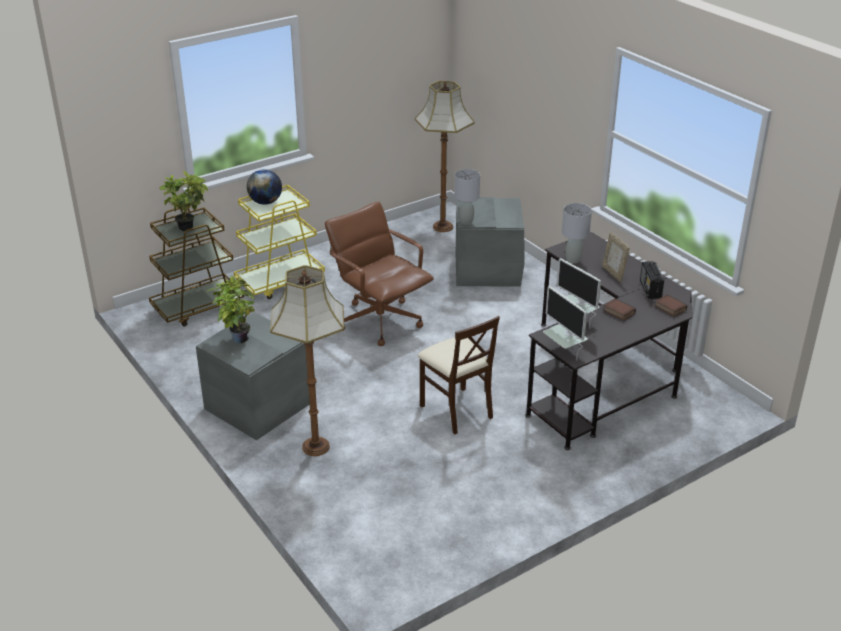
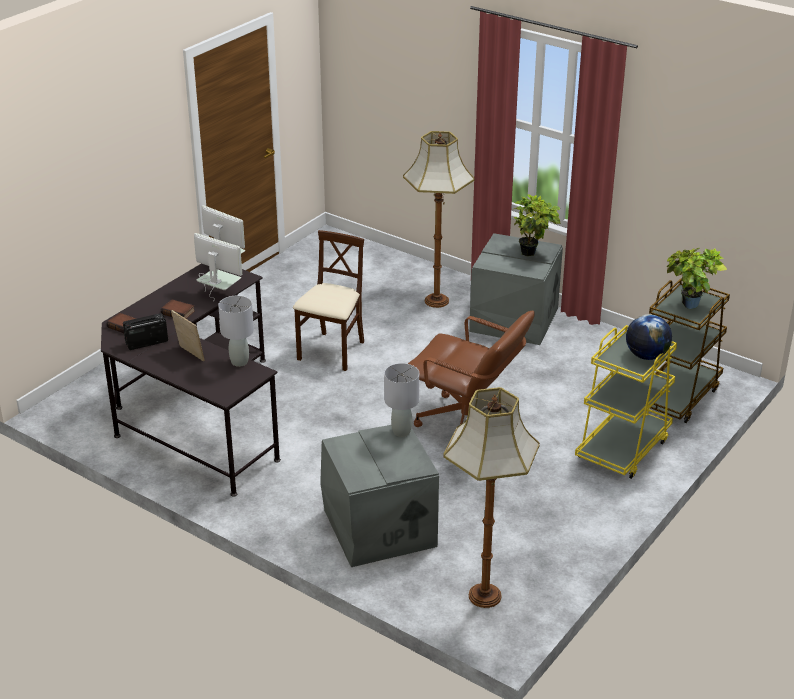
camera: 160 degrees right, 0 degrees up
beige chair [418,316,500,434] -> beige chair turned 75 degrees clockwise [293,230,364,371]
radio [640,261,664,299] -> radio turned 90 degrees counterclockwise [123,313,168,350]

